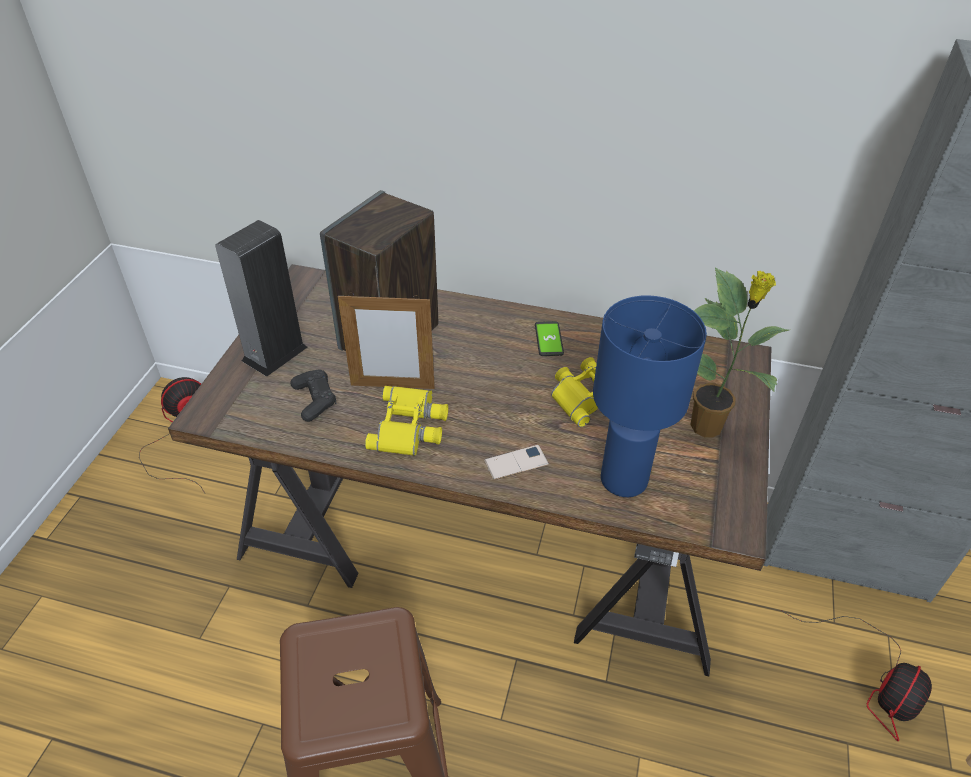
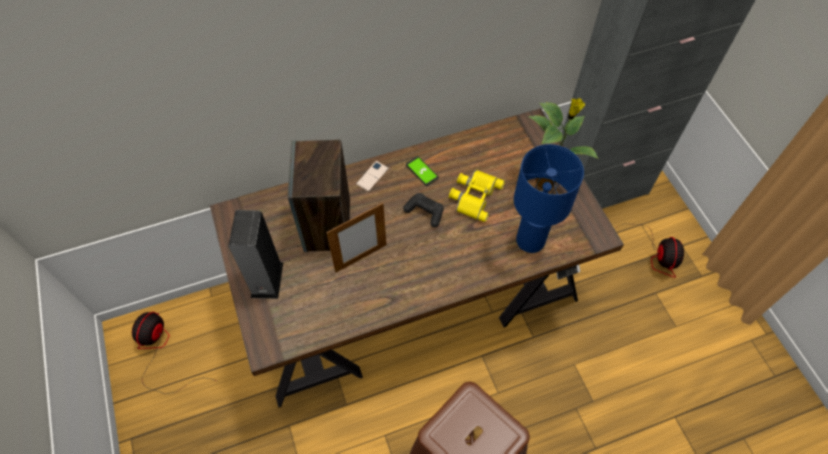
camera: 35 degrees left, 15 degrees up
black game controller [290,369,336,422] -> black game controller moved to [403,193,444,228]
yellow binoculars [365,386,448,456] -> none
phone [484,445,549,480] -> phone moved to [356,161,389,192]

